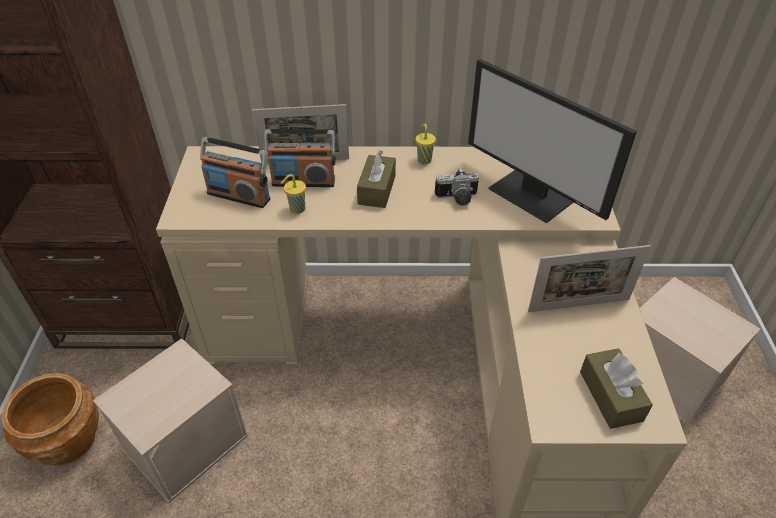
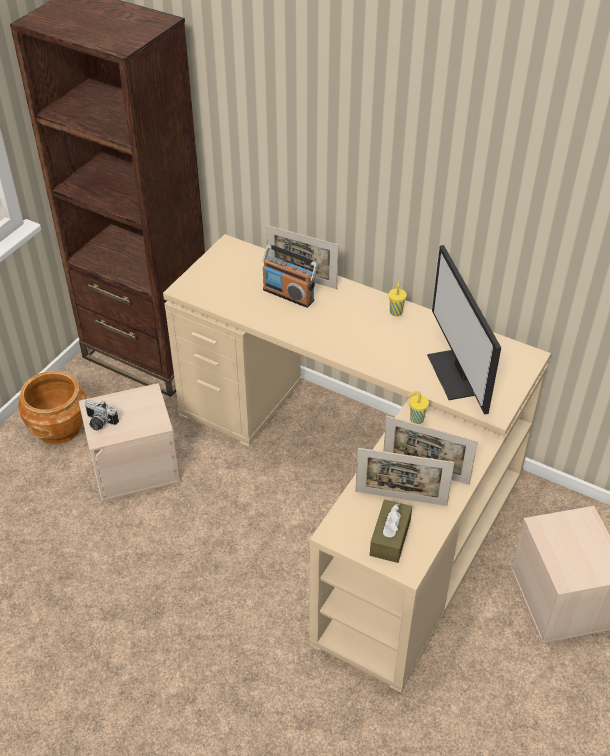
camera: 30 degrees right, 0 degrees up
radio [200,137,270,208] -> none
yellow cup [281,174,306,214] -> yellow cup moved to [408,391,429,424]
brown tissue box [357,150,396,208] -> none
camera [435,168,479,206] -> camera moved to [85,400,119,430]
none -> picture frame [355,448,454,506]

